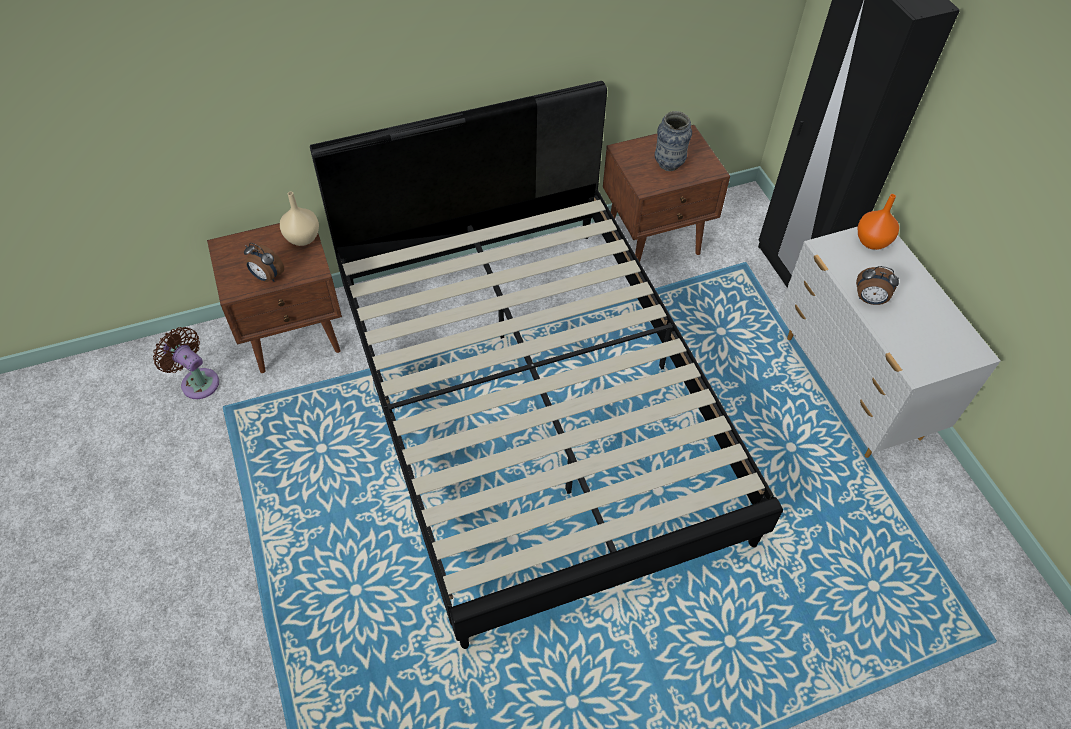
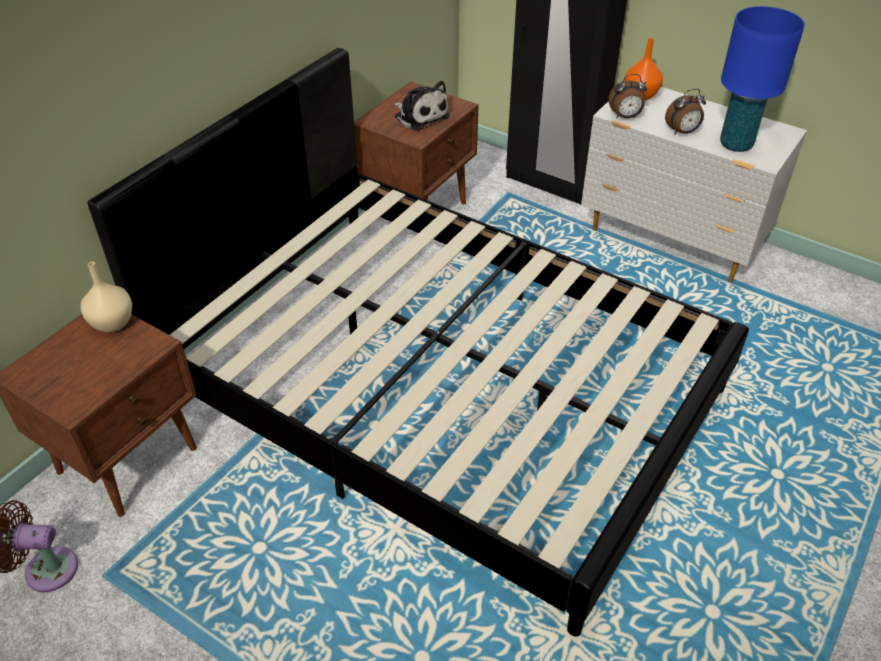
camera: 35 degrees left, 10 degrees down
alarm clock [244,243,284,282] -> alarm clock moved to [608,74,647,119]
vase [655,111,692,171] -> plush toy [394,81,450,131]
none -> blue table lamp [720,6,805,152]

